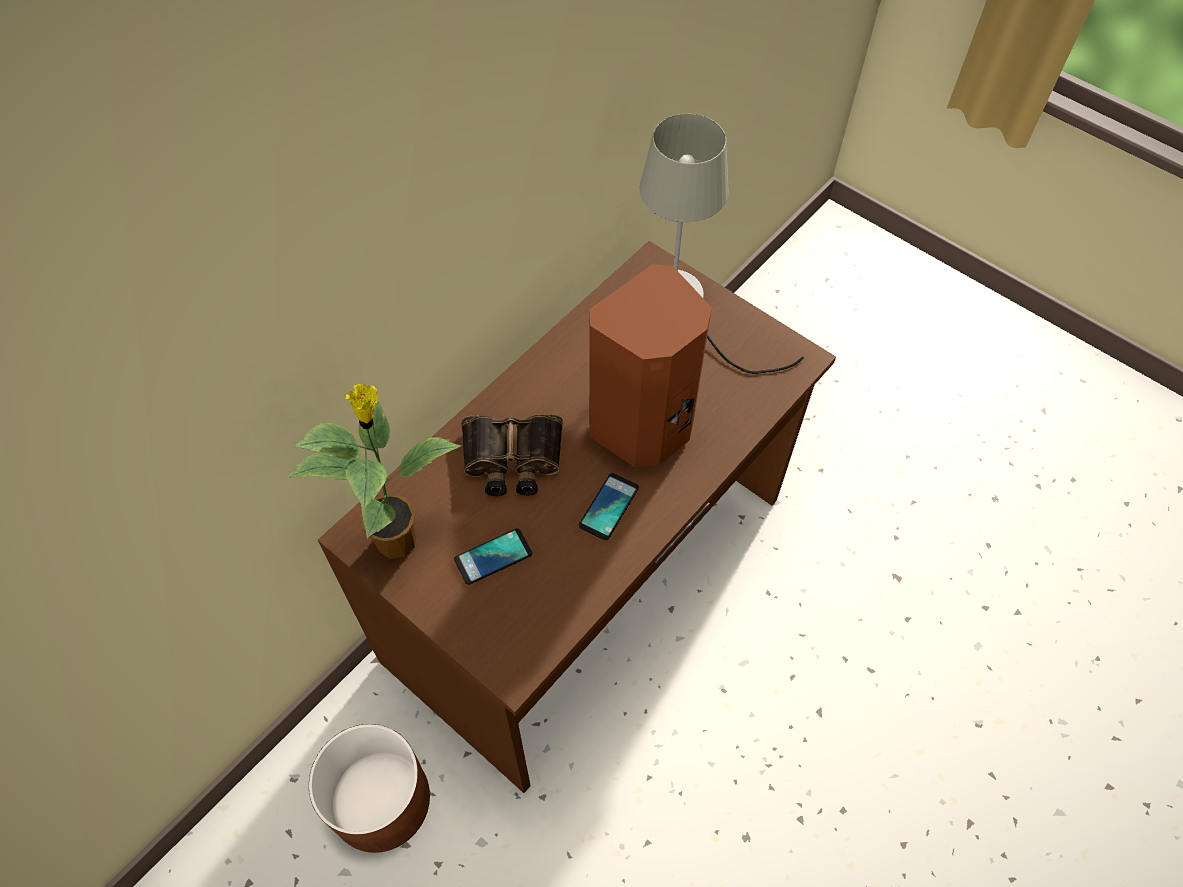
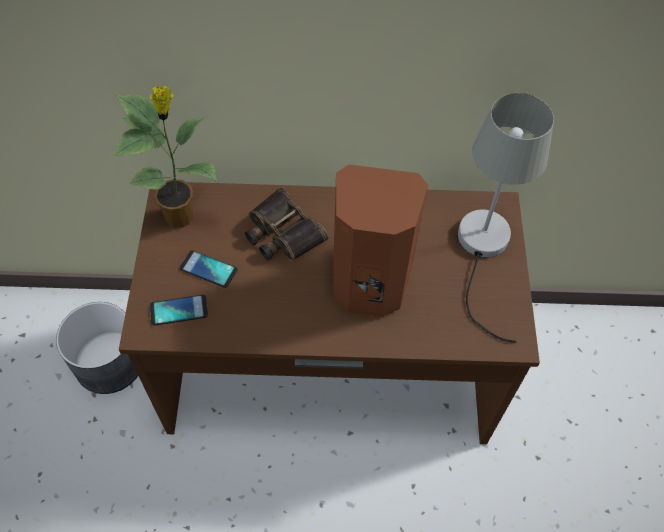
camera: 50 degrees right, 0 degrees up
brown planter [309,724,430,853] -> grey planter [56,302,138,394]
phone [579,473,639,540] -> phone moved to [150,295,208,326]

